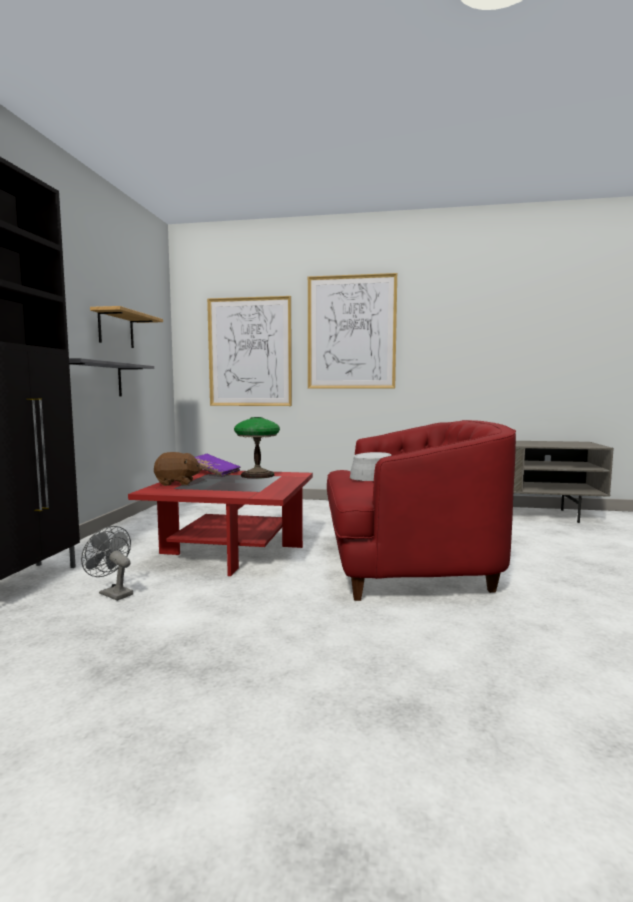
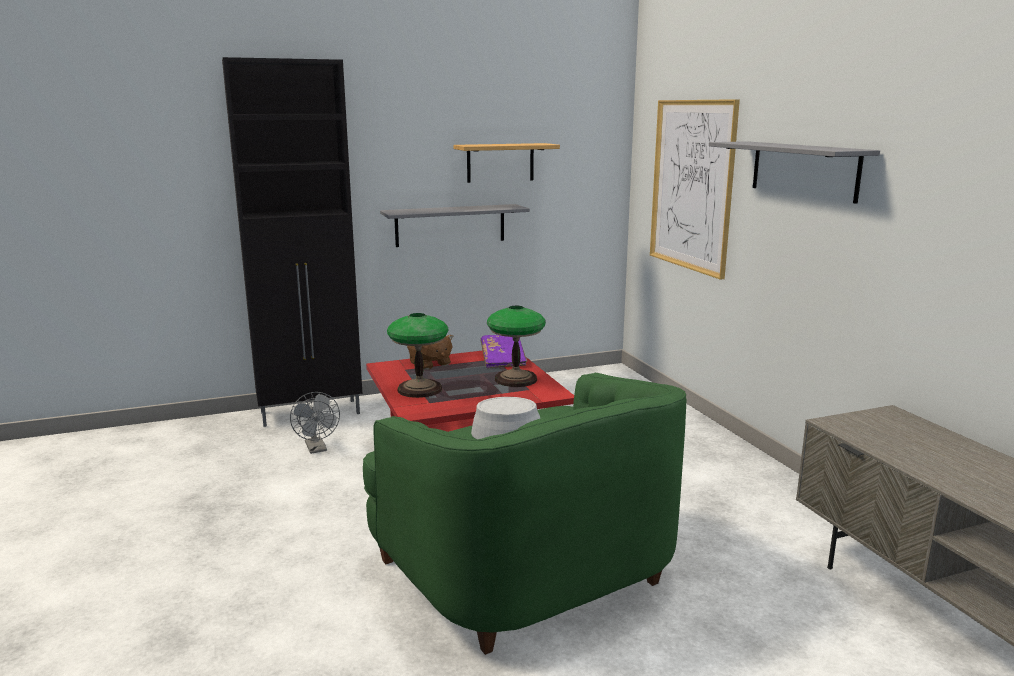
camera: 60 degrees right, 10 degrees up
grey fan [81,526,133,601] -> grey fan turned 150 degrees clockwise [290,392,340,454]
picture [308,273,397,389] -> grey shelf [709,141,880,204]
red armchair [327,420,516,601] -> green armchair [363,373,686,655]
none -> table lamp [387,313,449,398]

